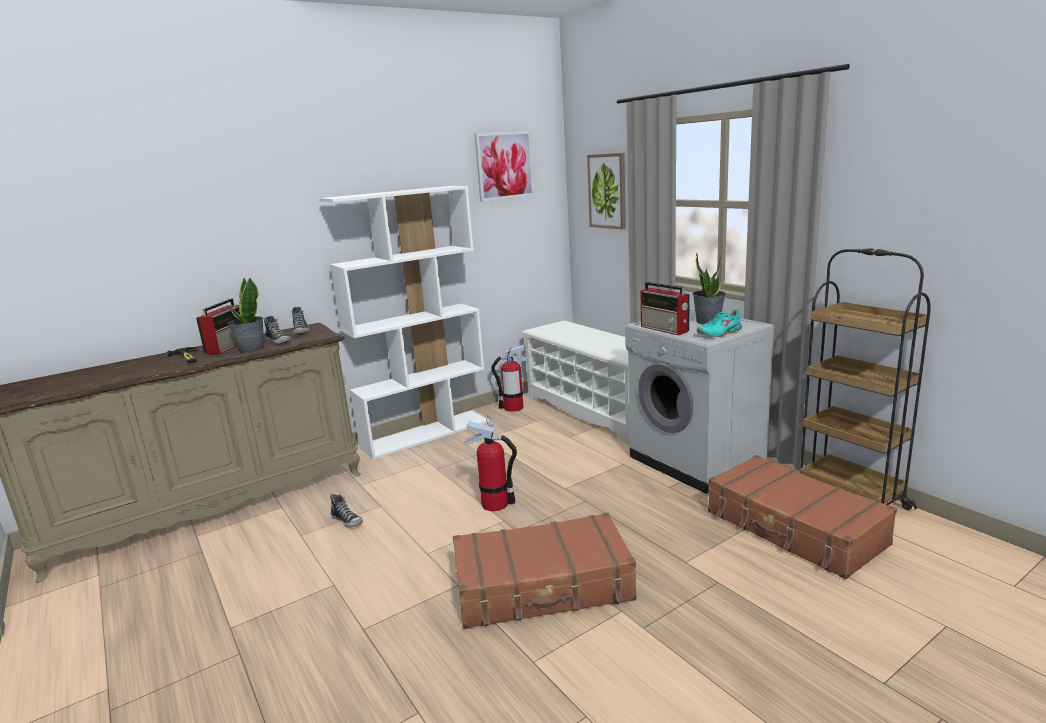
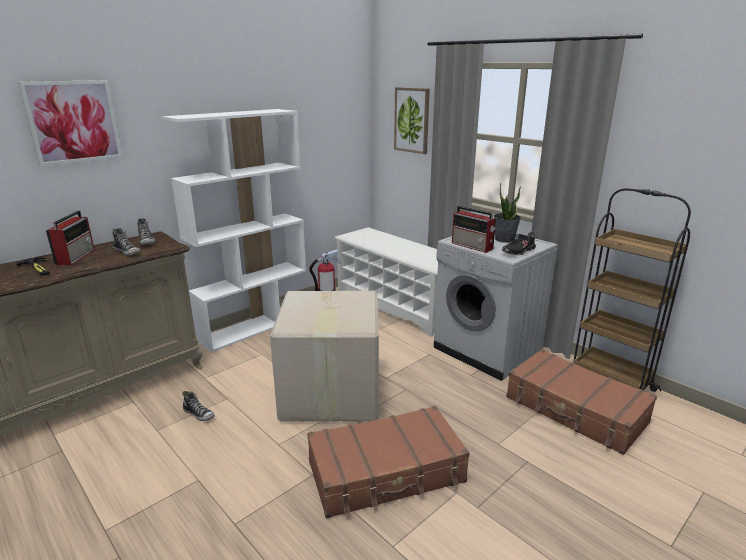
camera: 10 degrees left, 5 degrees up
potted plant [228,278,264,353] -> none
fire extinguisher [465,416,517,511] -> cardboard box [270,291,379,421]
picture [475,131,535,202] -> picture moved to [18,80,122,166]
turquoise shoe [697,309,743,337] -> black shoe [502,232,537,255]

